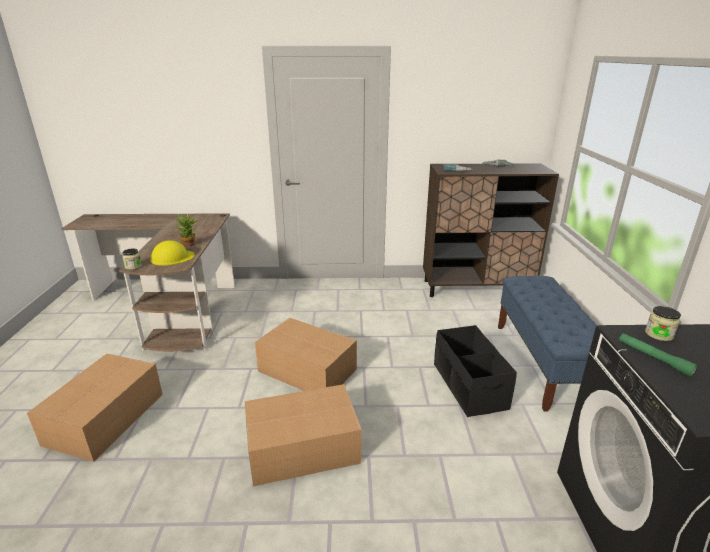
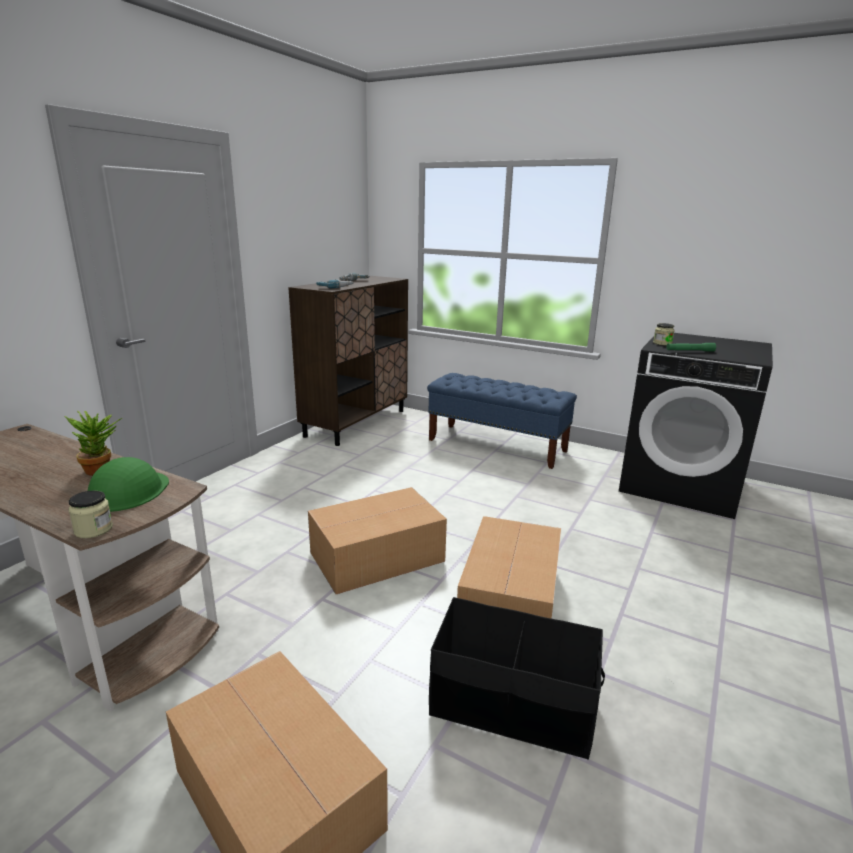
camera: 60 degrees left, 5 degrees down
yellow hard hat [150,240,195,265] -> green hard hat [88,457,169,512]
black storage box [434,325,517,417] -> black storage box moved to [429,597,605,760]

